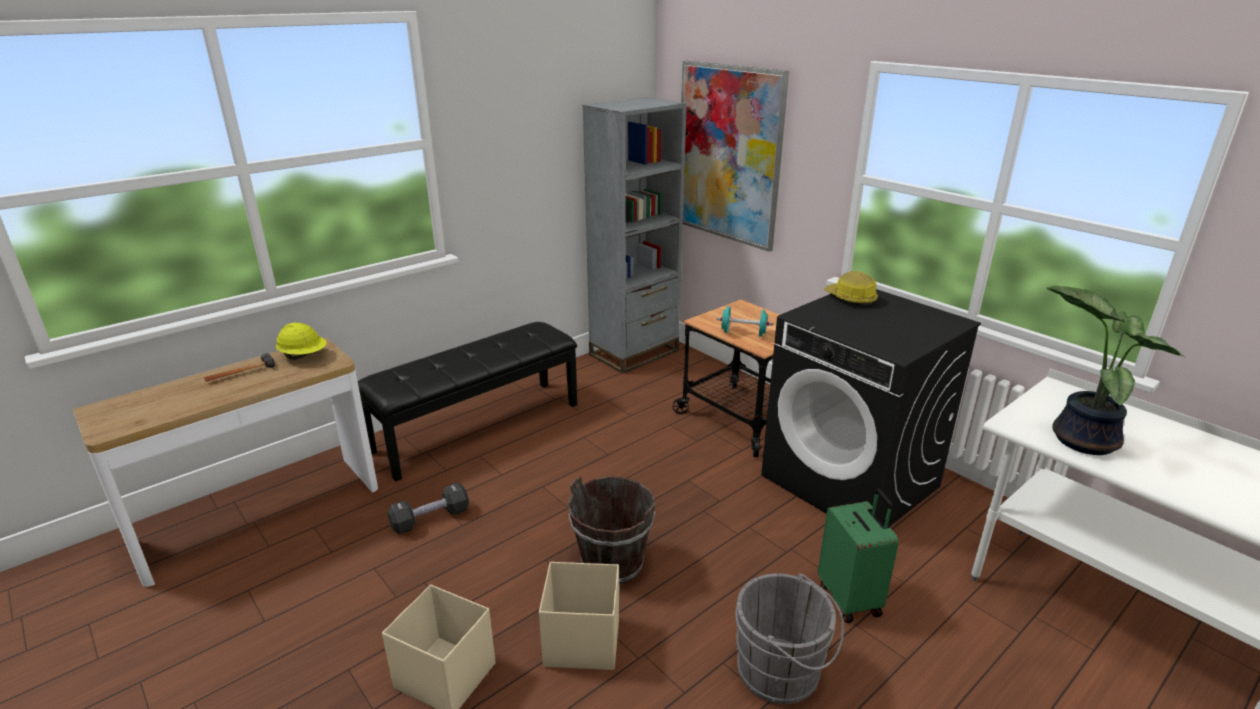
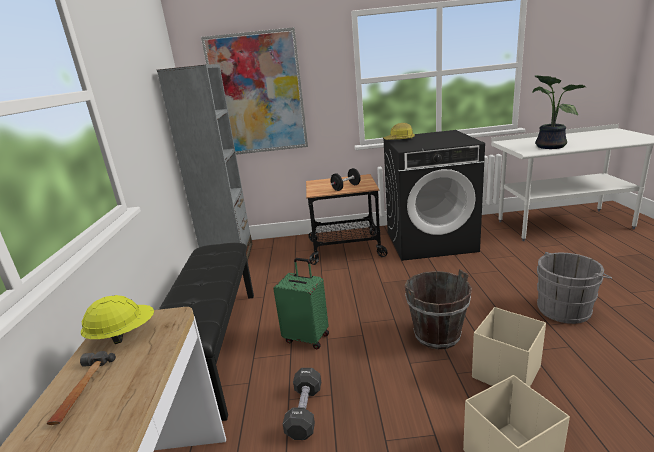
camera: 50 degrees left, 5 degrees down
turquoise dumbbell [716,306,773,337] -> black dumbbell [331,168,360,191]
green suitcase [818,489,899,623] -> green suitcase moved to [273,258,329,349]

